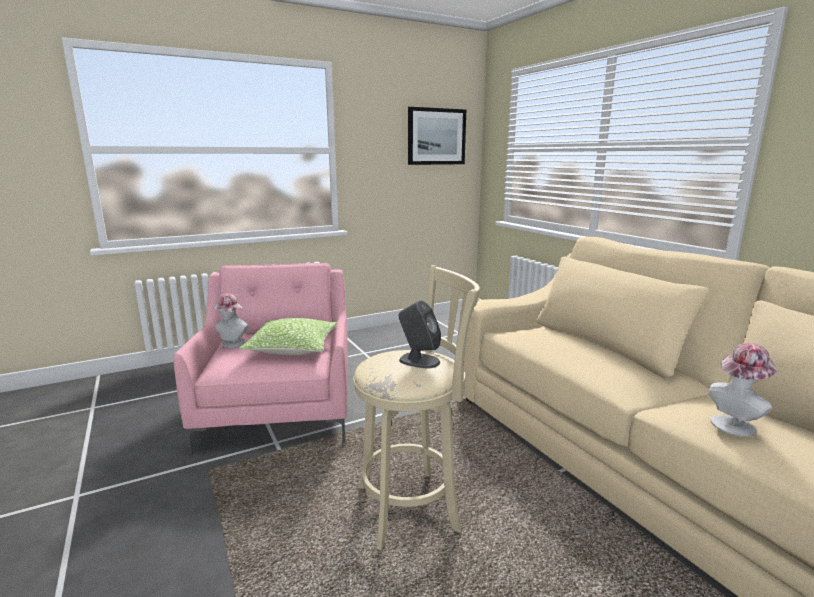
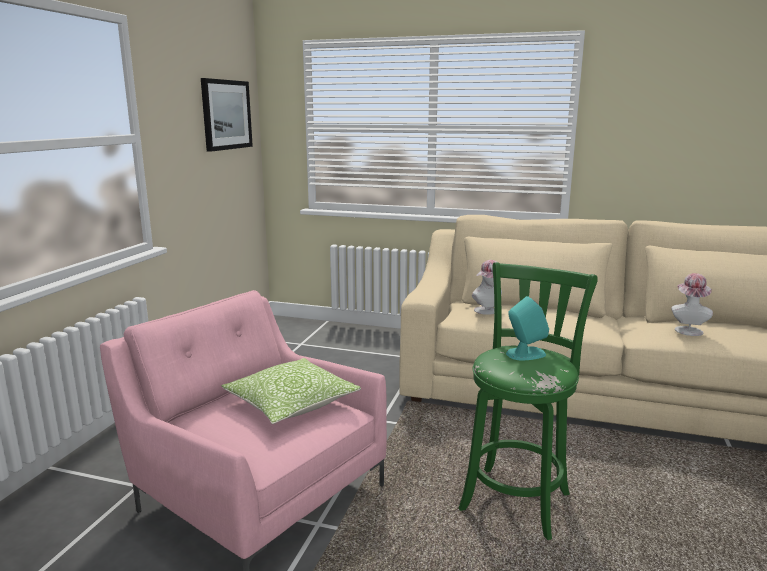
camera: 45 degrees left, 0 degrees up
hat [213,293,249,348] -> hat moved to [472,260,502,315]
beige stool [353,265,480,550] -> green stool [458,262,598,540]
grey speaker [399,300,441,368] -> turquoise speaker [506,296,549,361]

